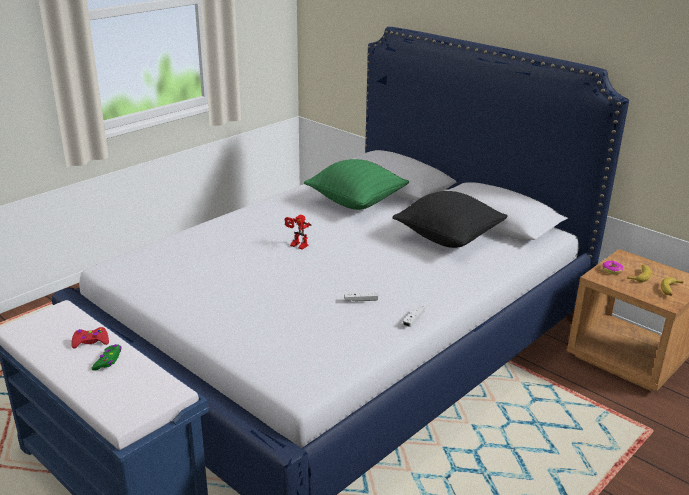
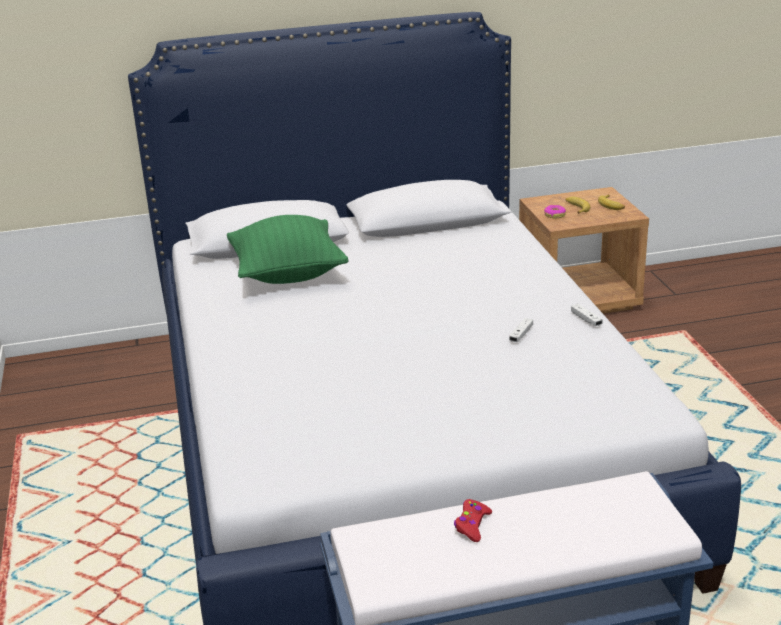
camera: 55 degrees left, 0 degrees up
green game controller [91,344,122,371] -> none
toy robot [285,214,311,250] -> none
black pillow [392,191,508,248] -> none

